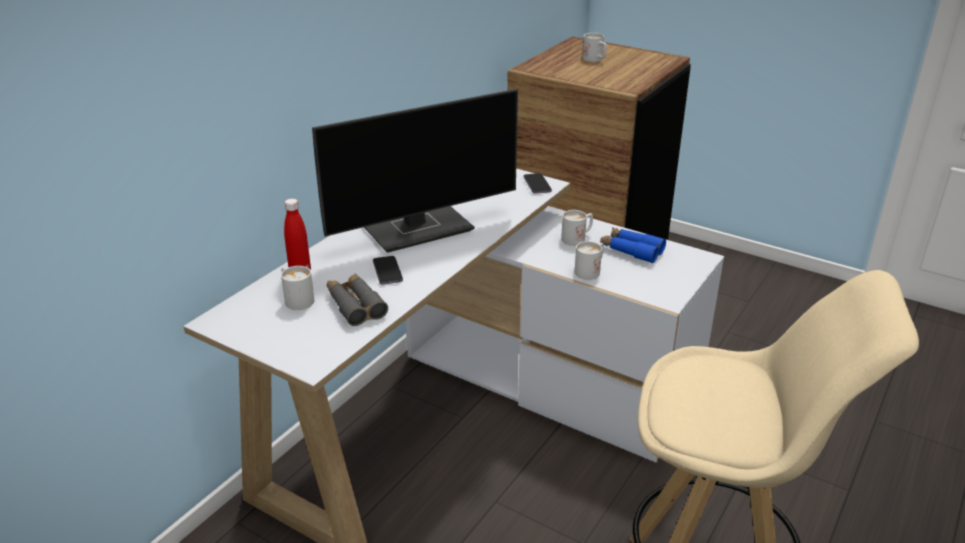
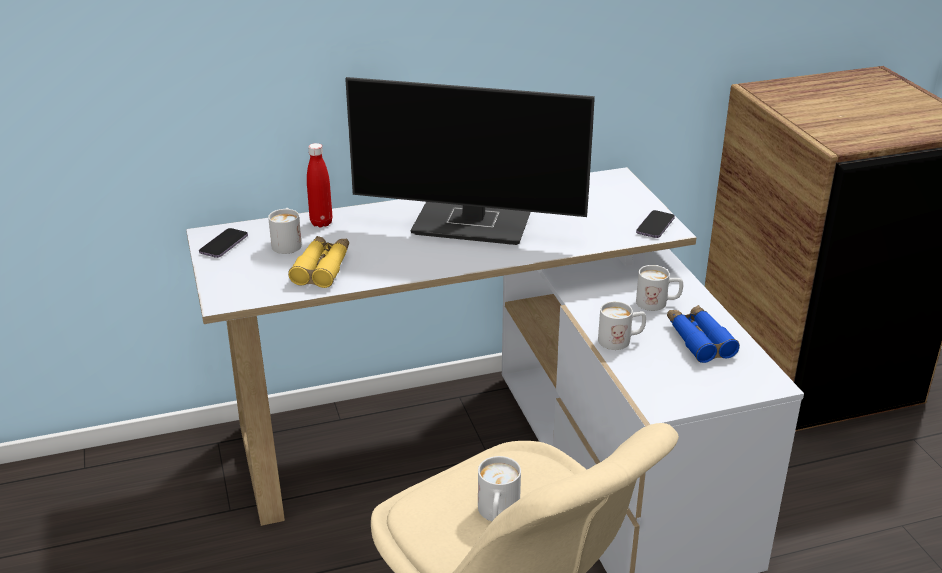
camera: 40 degrees right, 0 degrees up
grey binoculars [326,274,388,326] -> yellow binoculars [288,236,349,288]
phone [373,256,403,285] -> phone moved to [199,228,248,258]
white mug [582,33,607,62] -> white mug moved to [478,456,521,521]

